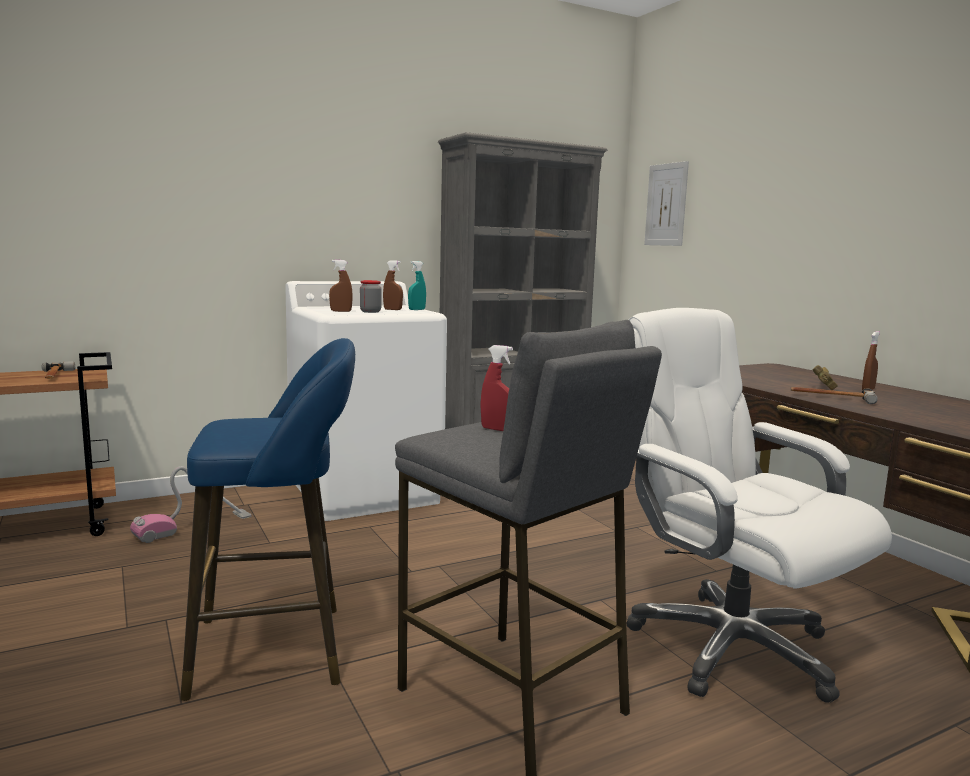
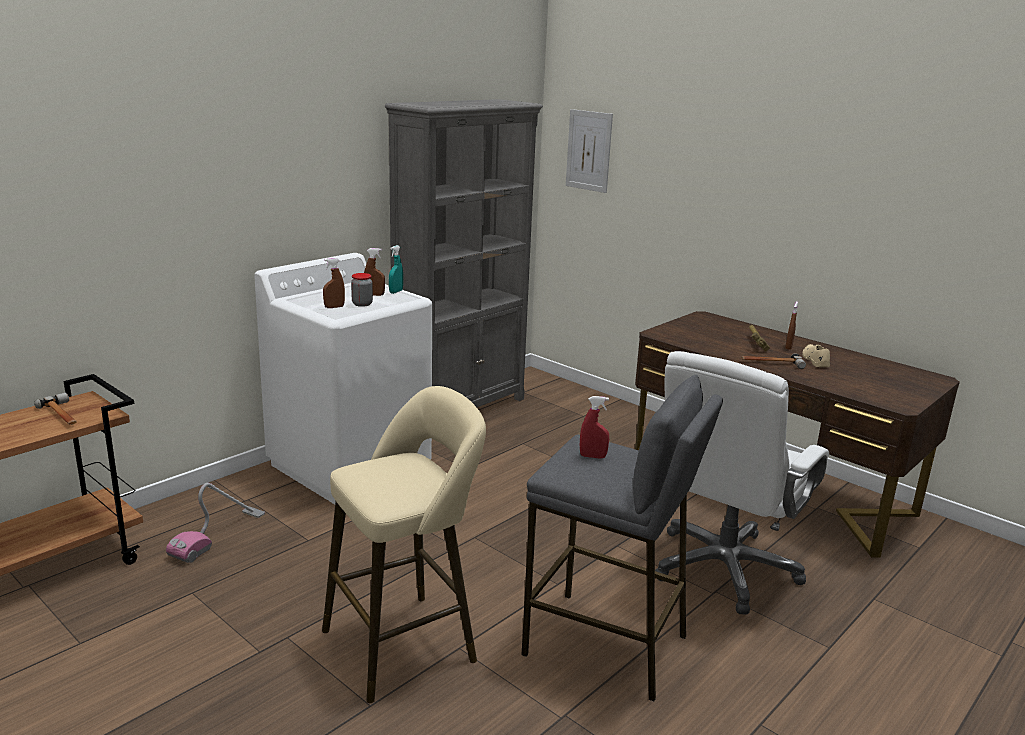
camera: 20 degrees left, 10 degrees up
blue stool [180,338,355,701] -> beige stool [322,386,486,703]
white office chair [627,308,892,703] -> white office chair turned 90 degrees counterclockwise [655,351,829,614]
none -> beige shoe [802,344,830,367]

